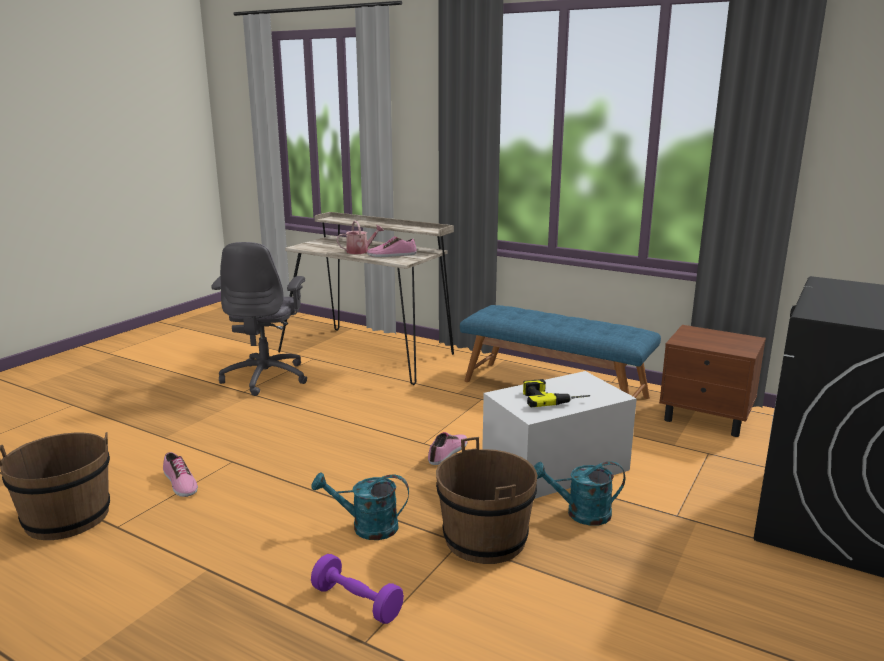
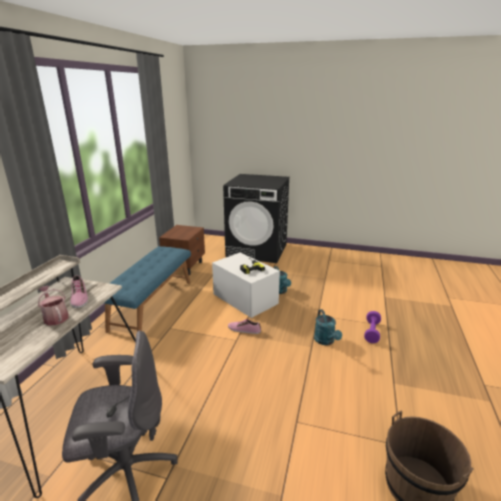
camera: 105 degrees left, 5 degrees up
shoe [163,452,198,497] -> none
brown bucket [436,437,538,564] -> none

